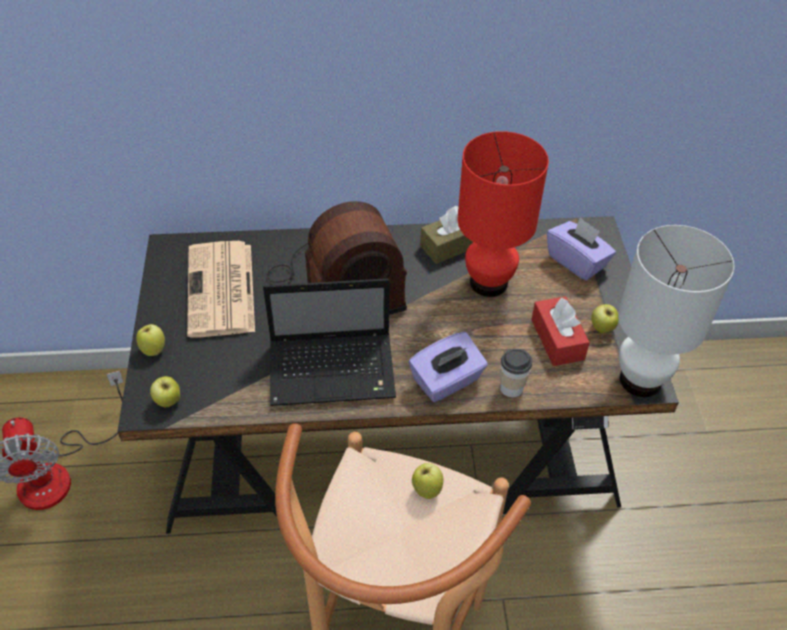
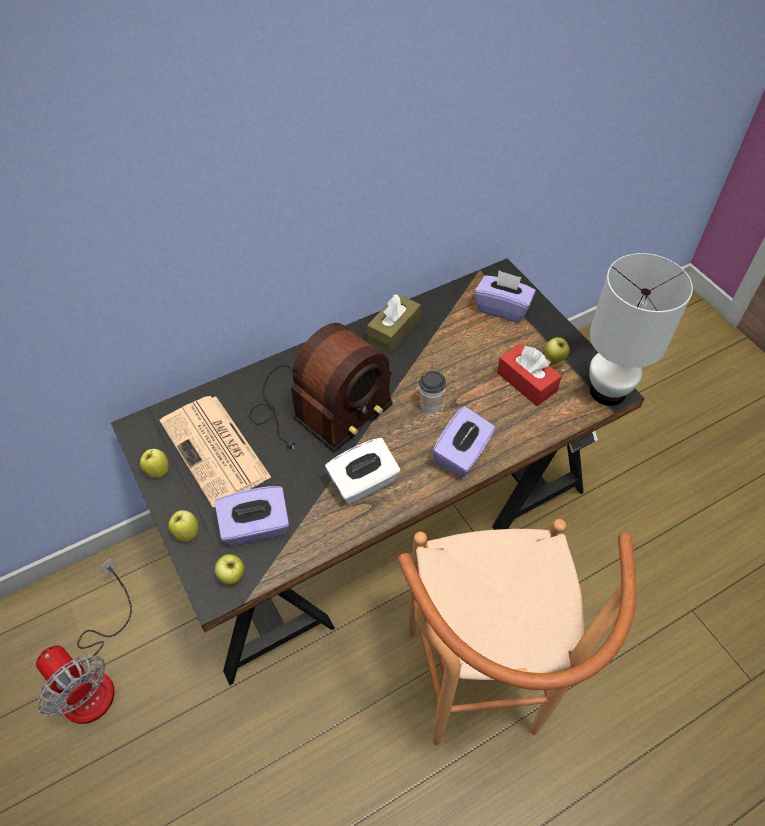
camera: 25 degrees left, 5 degrees up
laptop [263,279,396,406] -> white tissue box [325,438,400,504]
apple [412,463,443,499] -> apple moved to [140,449,169,478]
red table lamp [457,131,549,297] -> none
cup [500,349,532,397] -> cup moved to [419,371,446,414]
none -> purple tissue box [214,486,289,546]

